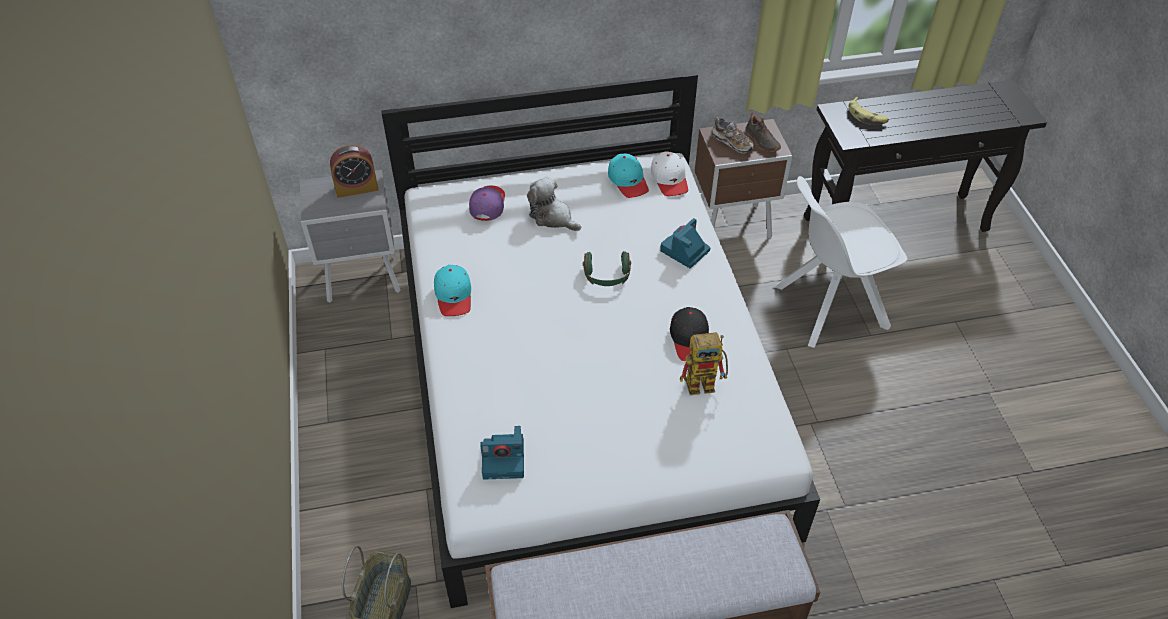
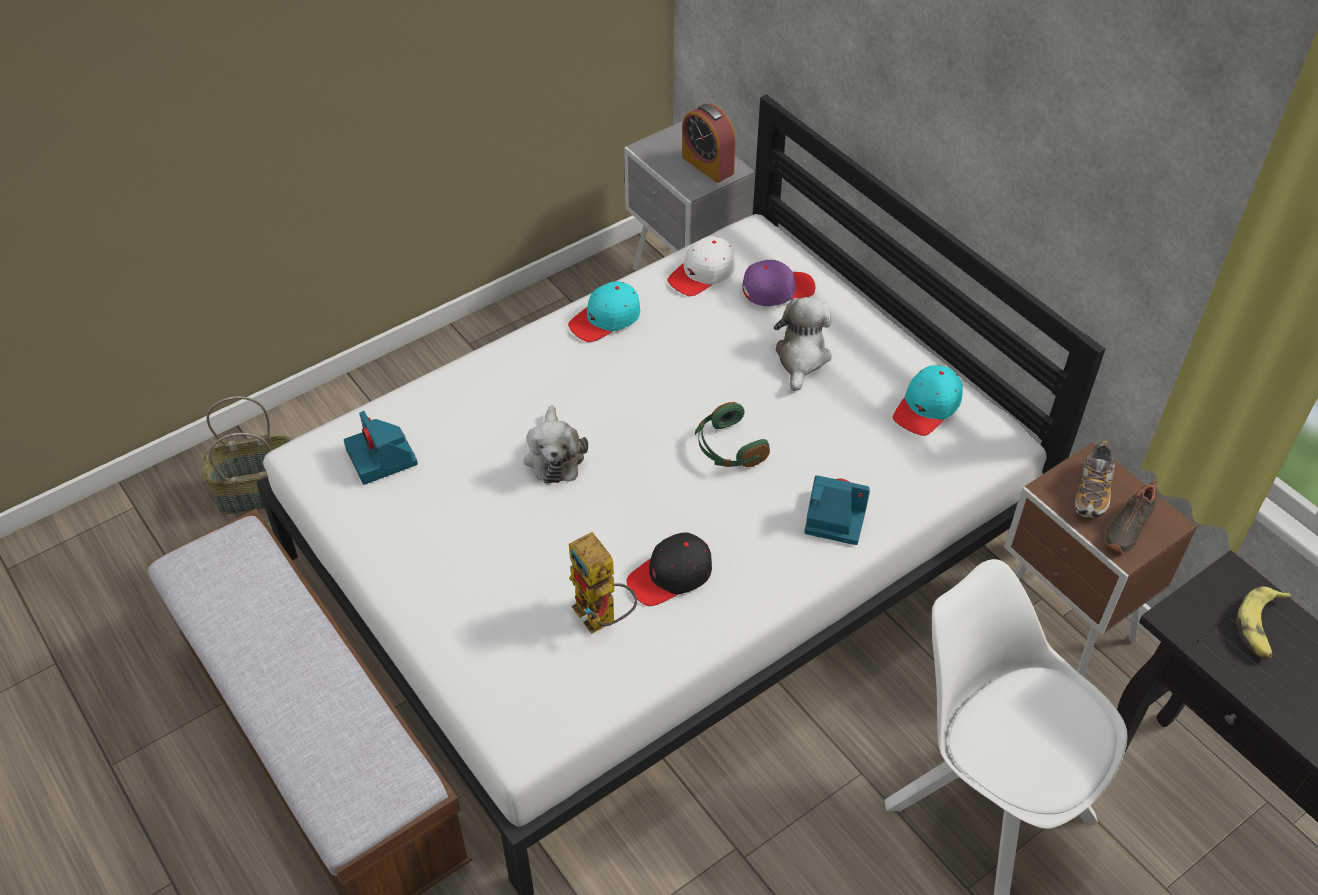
camera: 65 degrees right, 0 degrees up
white cap [651,152,688,196] -> white cap moved to [667,236,735,296]
none -> plush toy [524,406,588,484]

